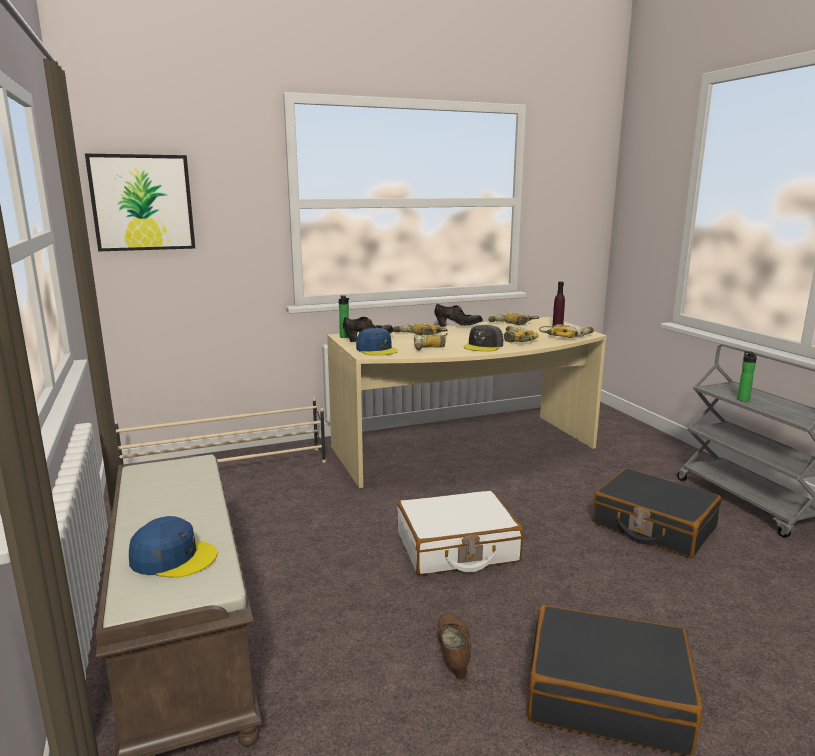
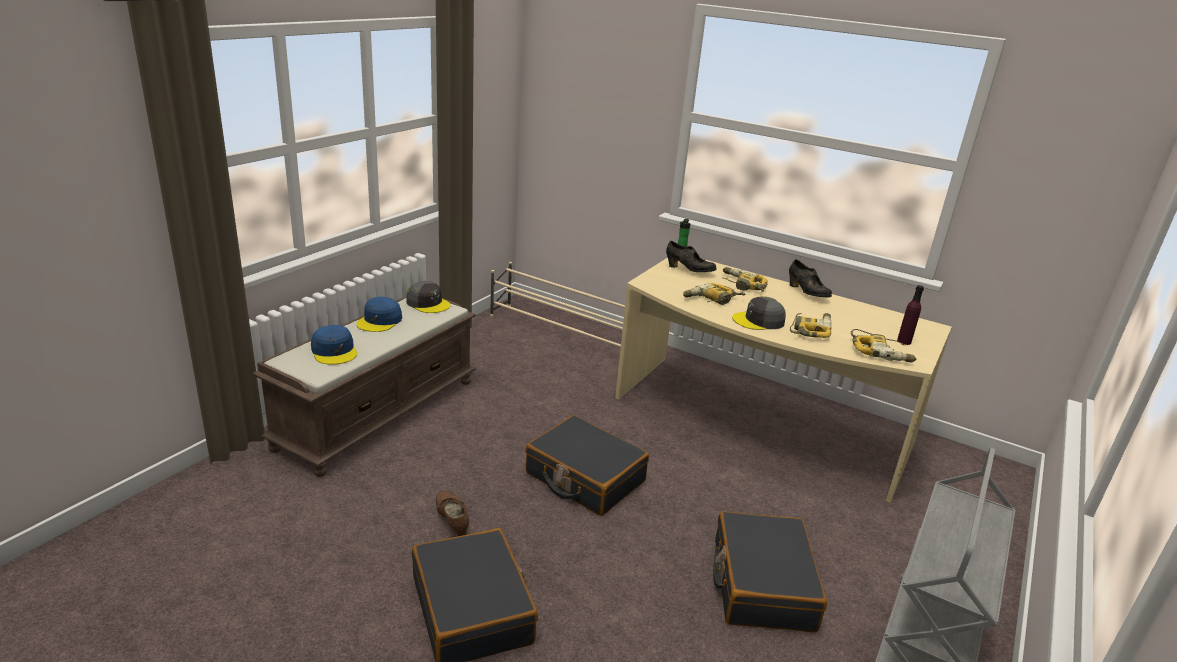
camera: 50 degrees right, 10 degrees up
picture [85,154,195,251] -> none
blue cap [356,328,398,356] -> blue cap moved to [356,297,402,332]
white suitcase [397,490,523,575] -> black suitcase [525,415,649,516]
brown shoe [437,612,471,680] -> brown shoe turned 75 degrees counterclockwise [436,490,469,536]
power drill [488,313,539,325] -> none
bottle [737,351,757,401] -> none
none -> grey cap [406,281,451,313]

